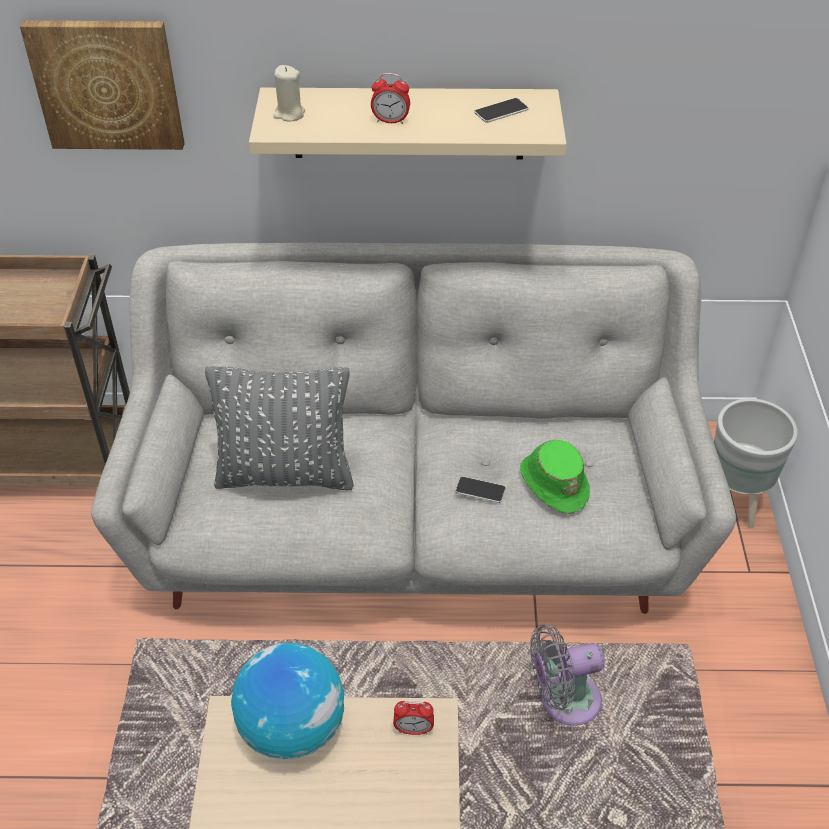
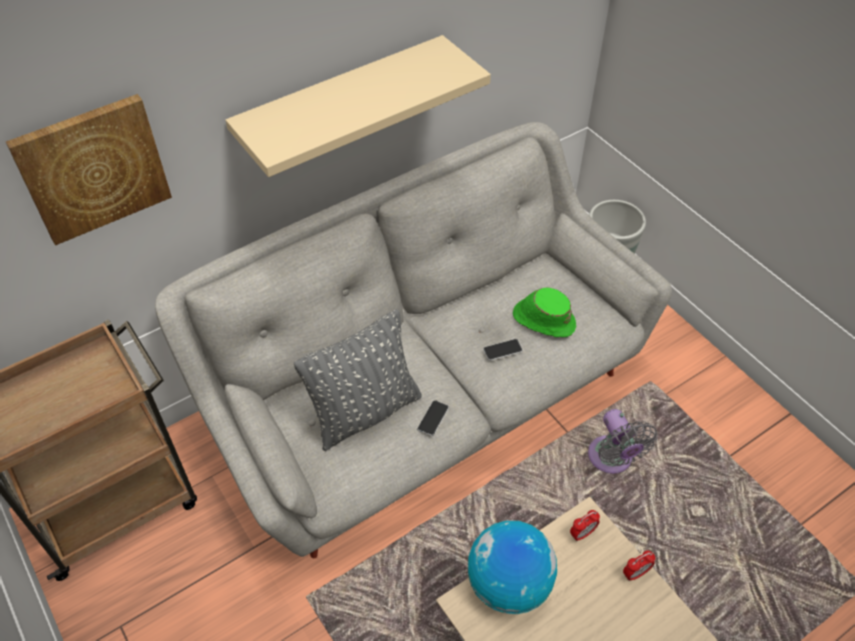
camera: 35 degrees left, 5 degrees up
beige candle [273,65,305,121] -> none
alarm clock [371,73,410,124] -> alarm clock moved to [623,550,655,581]
phone [474,98,528,123] -> phone moved to [417,400,449,436]
grey fan [530,624,605,726] -> grey fan turned 60 degrees counterclockwise [588,409,658,474]

